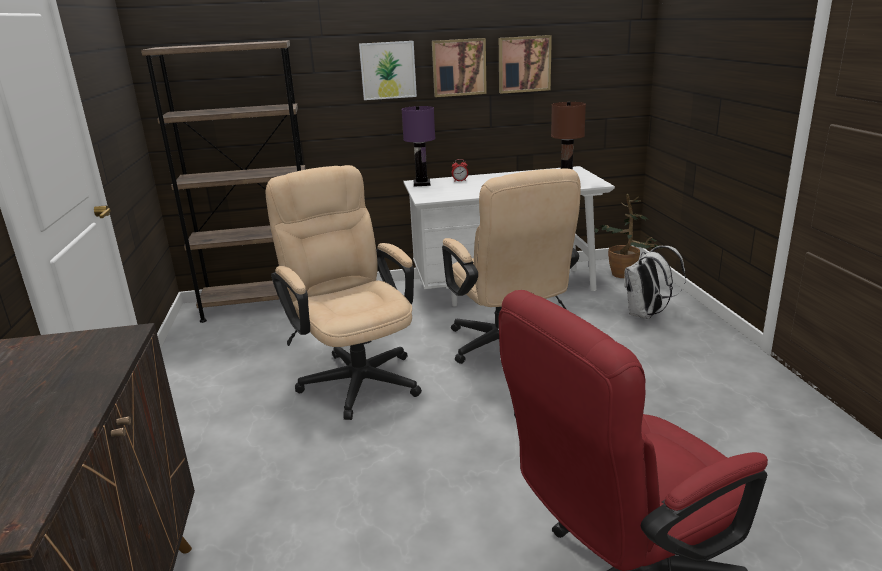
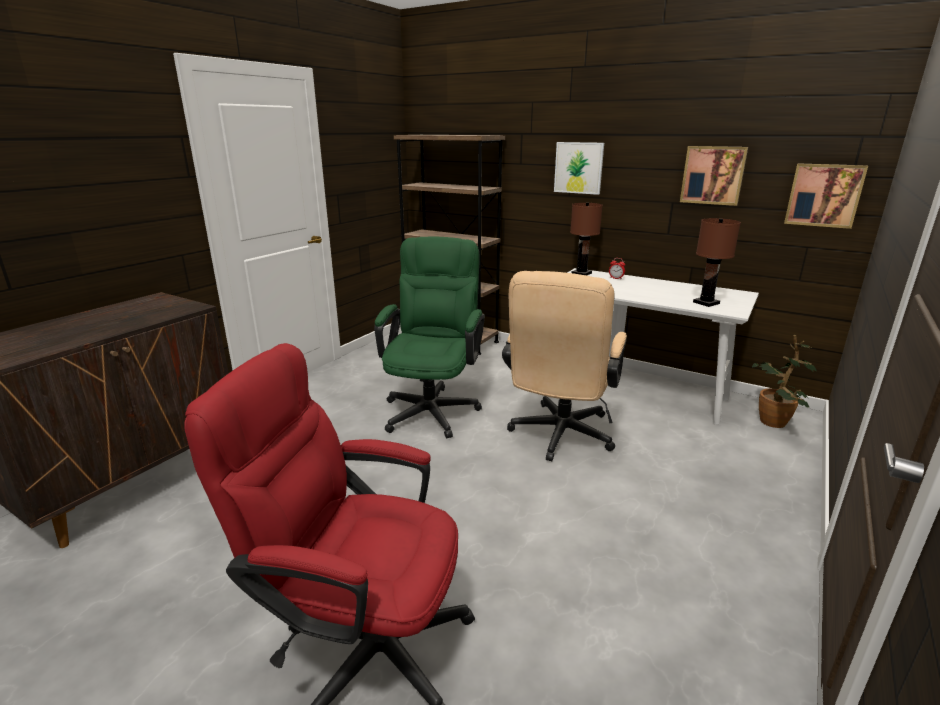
camera: 40 degrees right, 0 degrees up
beige office chair [265,165,422,420] -> green office chair [374,237,485,439]
purple table lamp [401,106,435,187] -> brown table lamp [570,203,603,275]
picture [432,38,487,97] -> picture moved to [784,163,868,229]
white backpack [624,246,686,319] -> none

